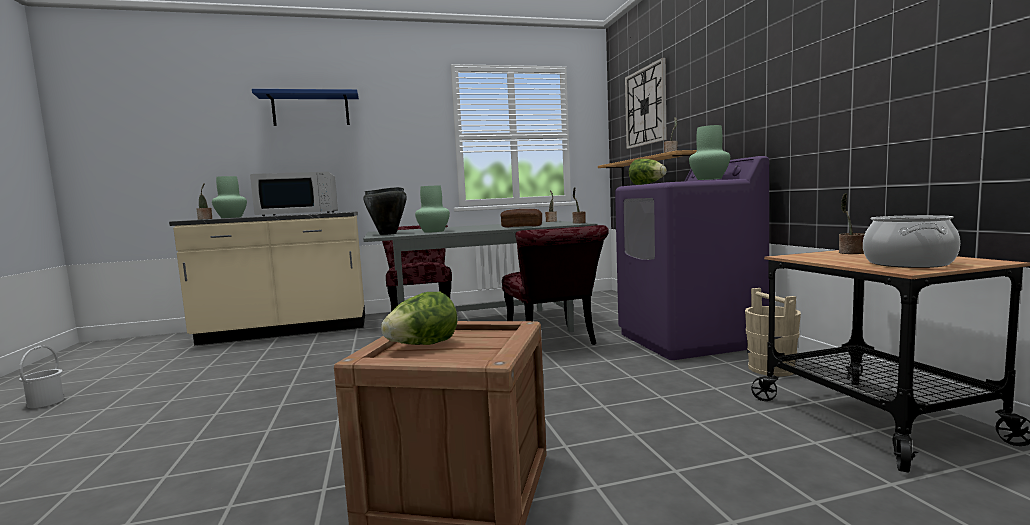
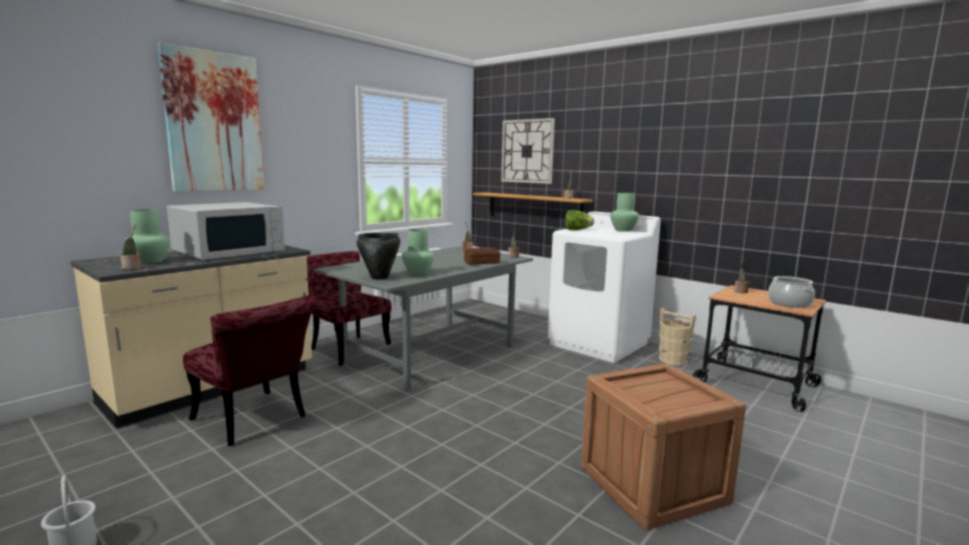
camera: 35 degrees left, 5 degrees up
blue shelf [252,89,359,126] -> picture [157,42,264,192]
lettuce [381,292,458,345] -> none
red chair [502,225,609,345] -> red chair moved to [183,295,317,446]
purple washing machine [615,156,769,360] -> white washing machine [548,211,661,363]

